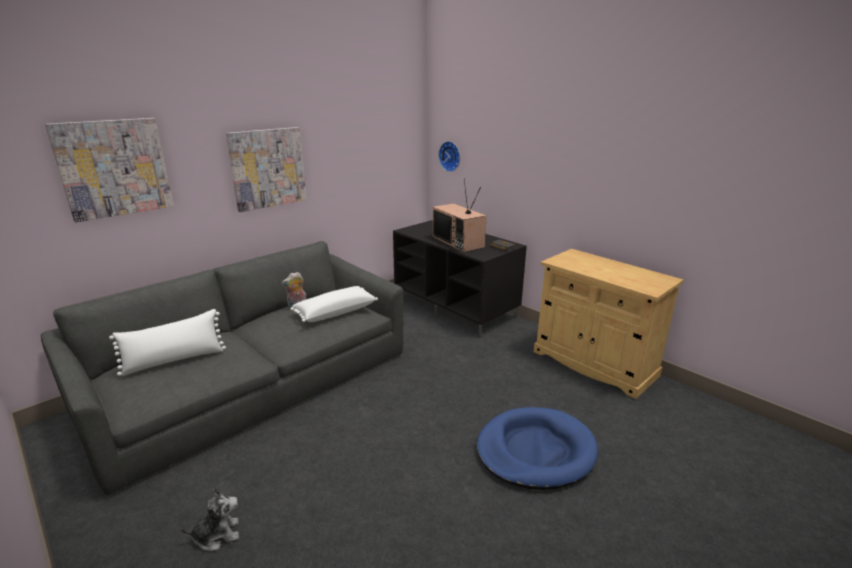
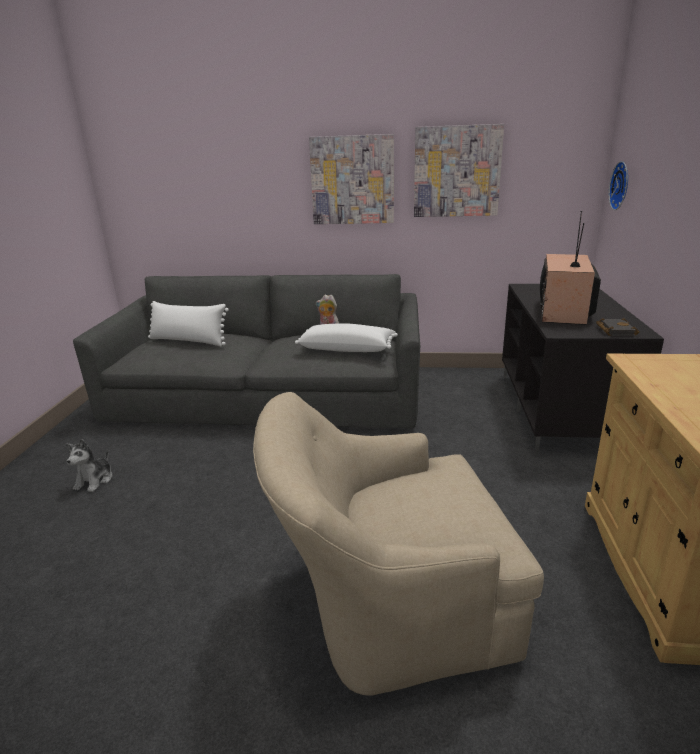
camera: 50 degrees right, 0 degrees up
picture [45,118,174,222] -> picture moved to [414,124,504,217]
plush toy [180,489,239,551] -> plush toy turned 75 degrees clockwise [66,439,112,492]
blue dog bed [477,407,598,490] -> beige armchair [253,392,544,696]

